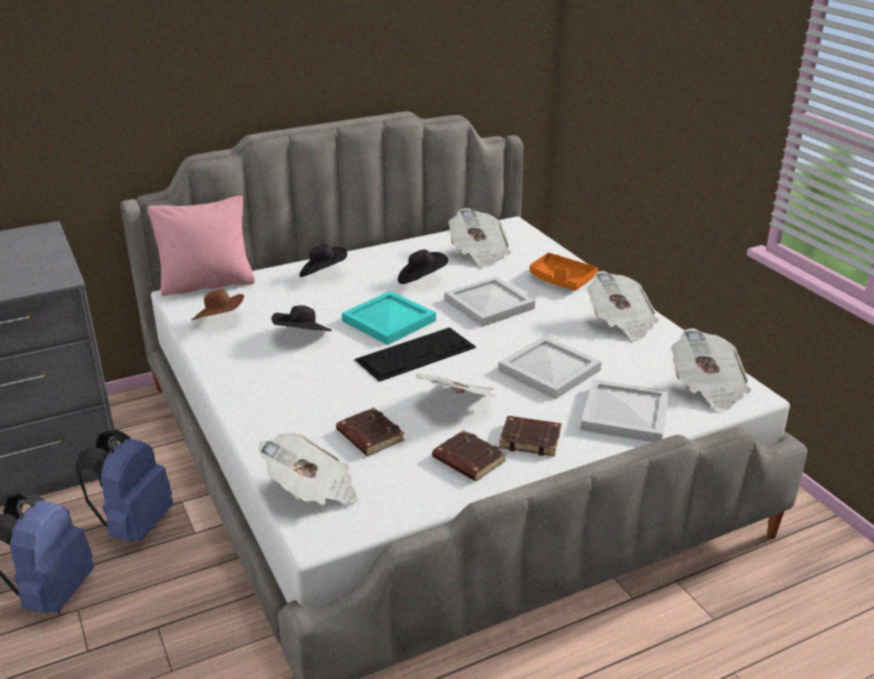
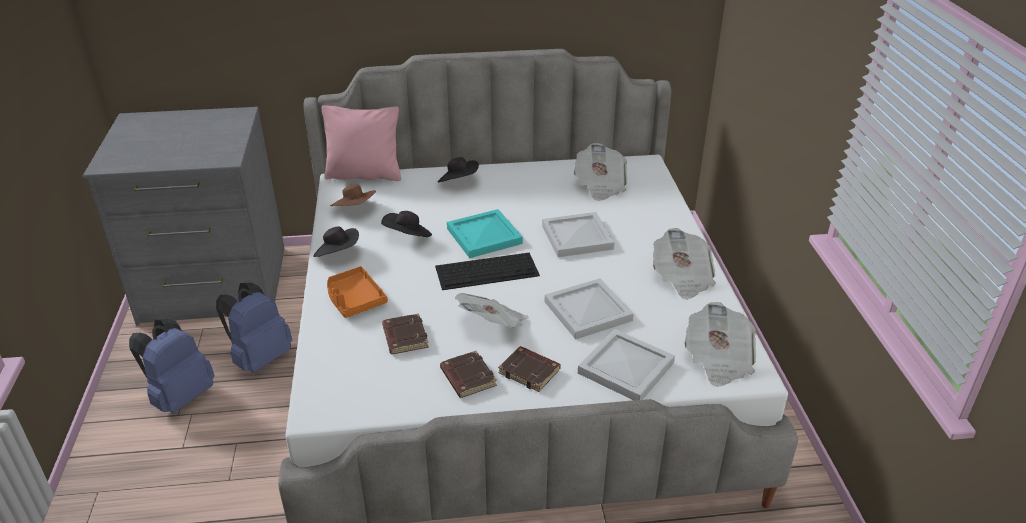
camera: 20 degrees right, 5 degrees up
newspaper [258,433,358,505] -> none
black hat [398,250,448,284] -> black hat moved to [313,227,359,257]
orange tray [529,253,598,291] -> orange tray moved to [327,266,388,318]

